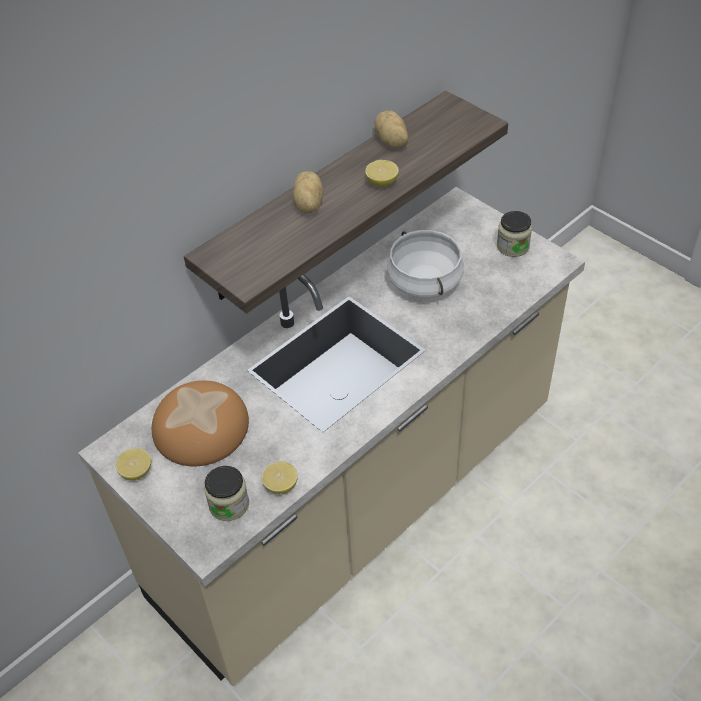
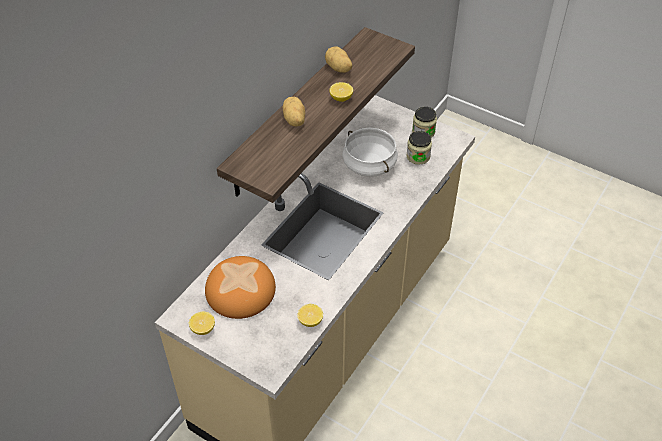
camera: 15 degrees left, 0 degrees up
jar [204,466,249,521] -> jar moved to [406,131,432,165]

